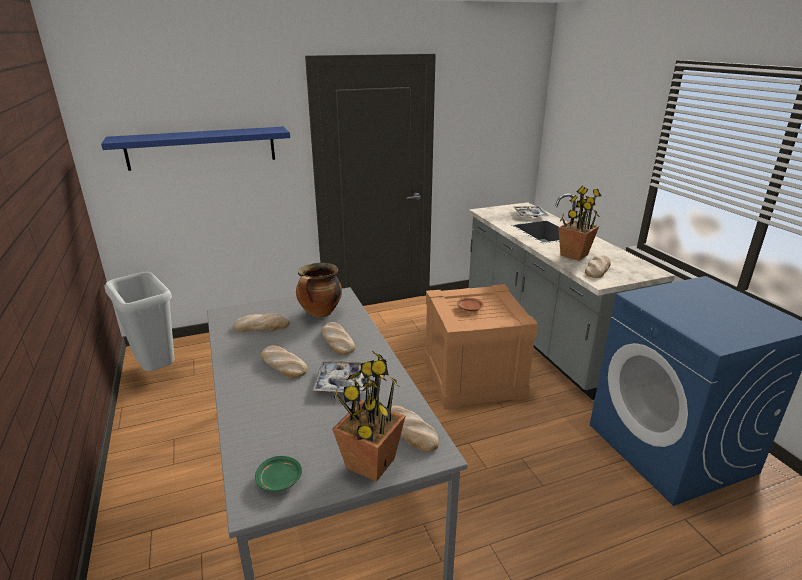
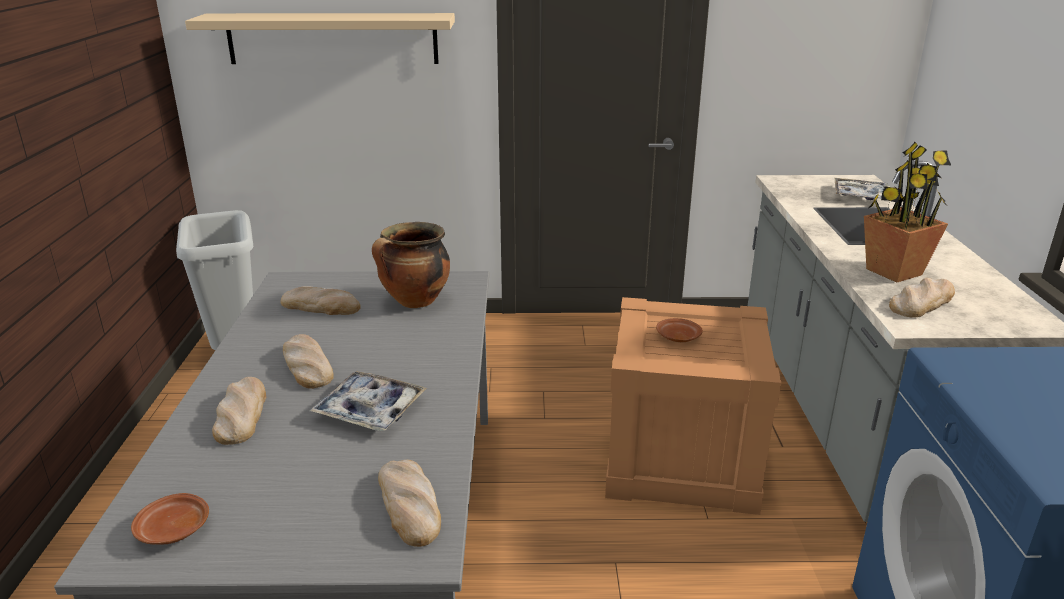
camera: 20 degrees right, 0 degrees up
blue shelf [101,127,290,171] -> beige shelf [185,13,455,64]
green plate [255,456,302,491] -> brown plate [131,493,209,544]
bread [322,322,355,355] -> bread moved to [212,377,266,445]
potted plant [332,350,405,482] -> none

